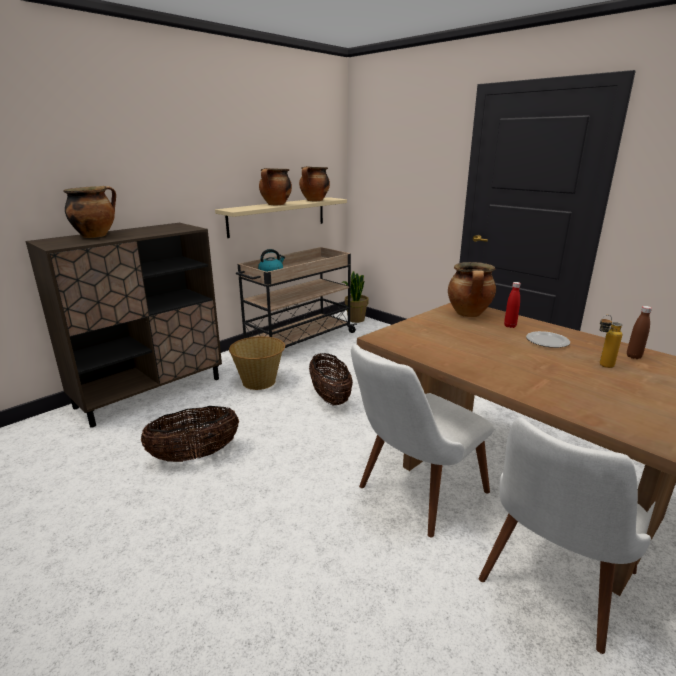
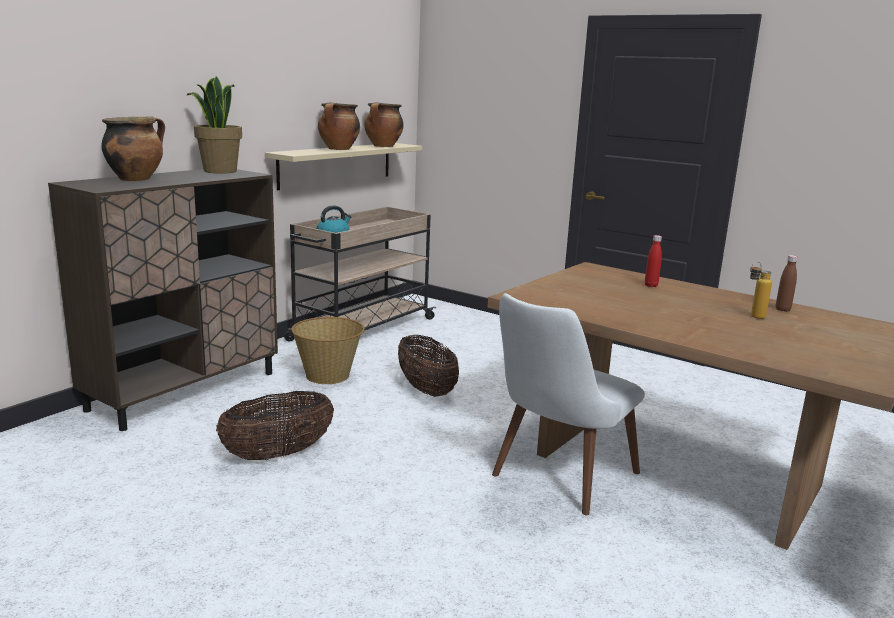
camera: 10 degrees left, 5 degrees down
potted plant [342,271,369,323] -> potted plant moved to [186,76,242,174]
cooking pot [448,262,496,317] -> none
white chair [479,417,655,654] -> none
plate [526,331,570,348] -> none

